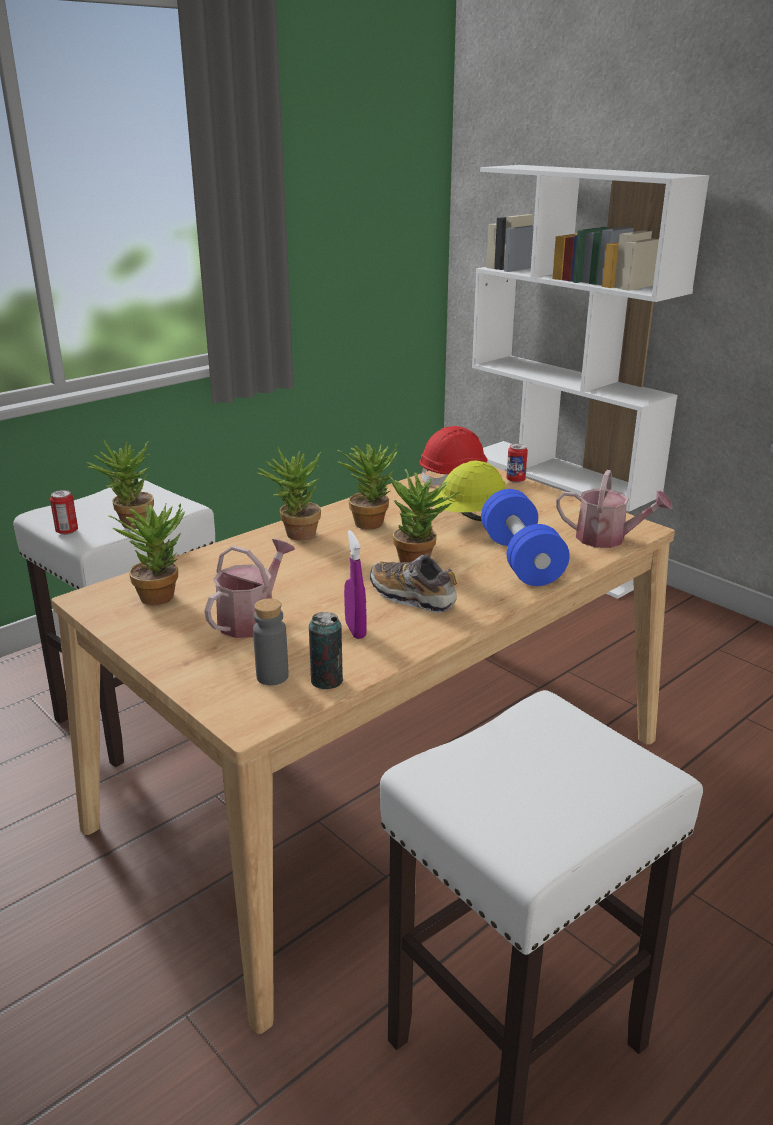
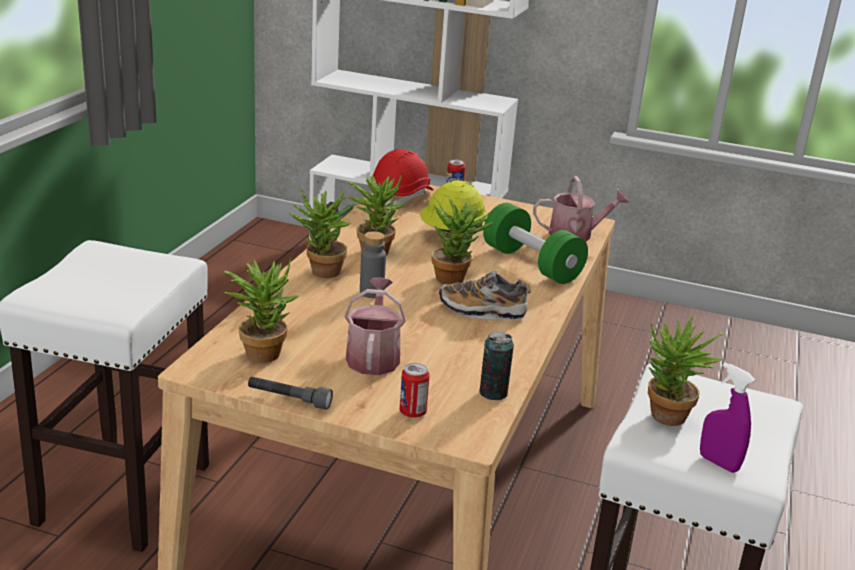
camera: 30 degrees left, 0 degrees up
can [50,490,78,535] -> can moved to [400,363,430,418]
potted plant [87,439,154,529] -> potted plant moved to [648,315,724,426]
grey bottle [253,598,289,685] -> grey bottle moved to [360,231,386,298]
purple spray bottle [344,530,367,639] -> purple spray bottle moved to [700,362,755,473]
blue dumbbell [481,489,570,586] -> green dumbbell [483,203,588,284]
none -> grey flashlight [248,377,333,410]

